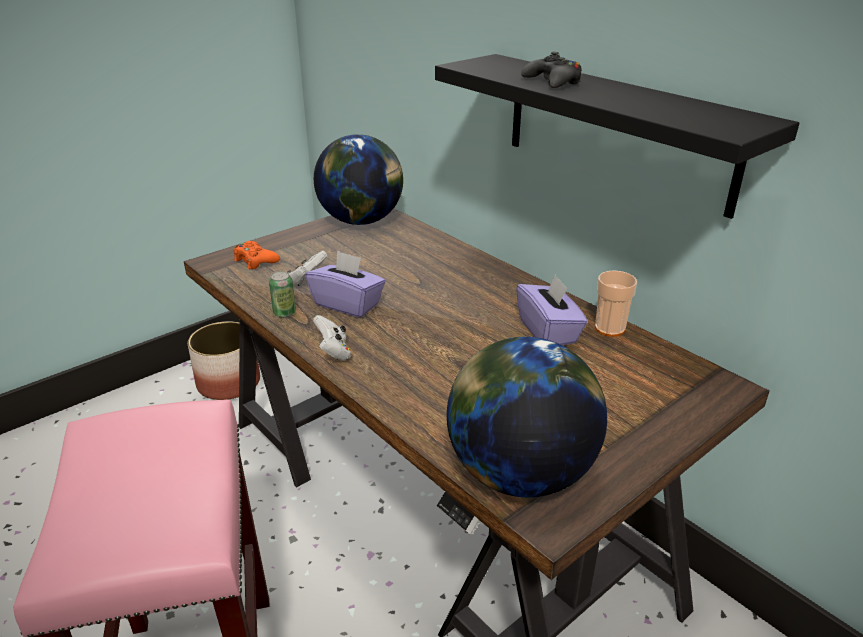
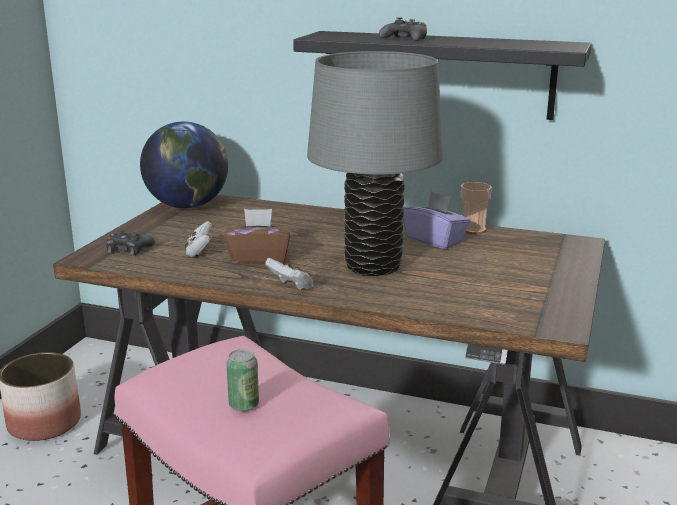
camera: 30 degrees left, 10 degrees down
orange game controller [233,241,280,269] -> black game controller [106,230,155,255]
can [269,271,296,318] -> can moved to [226,349,259,411]
purple tissue box [306,250,385,317] -> brown tissue box [224,209,291,264]
globe [447,337,607,497] -> none
none -> grey table lamp [307,51,443,276]

